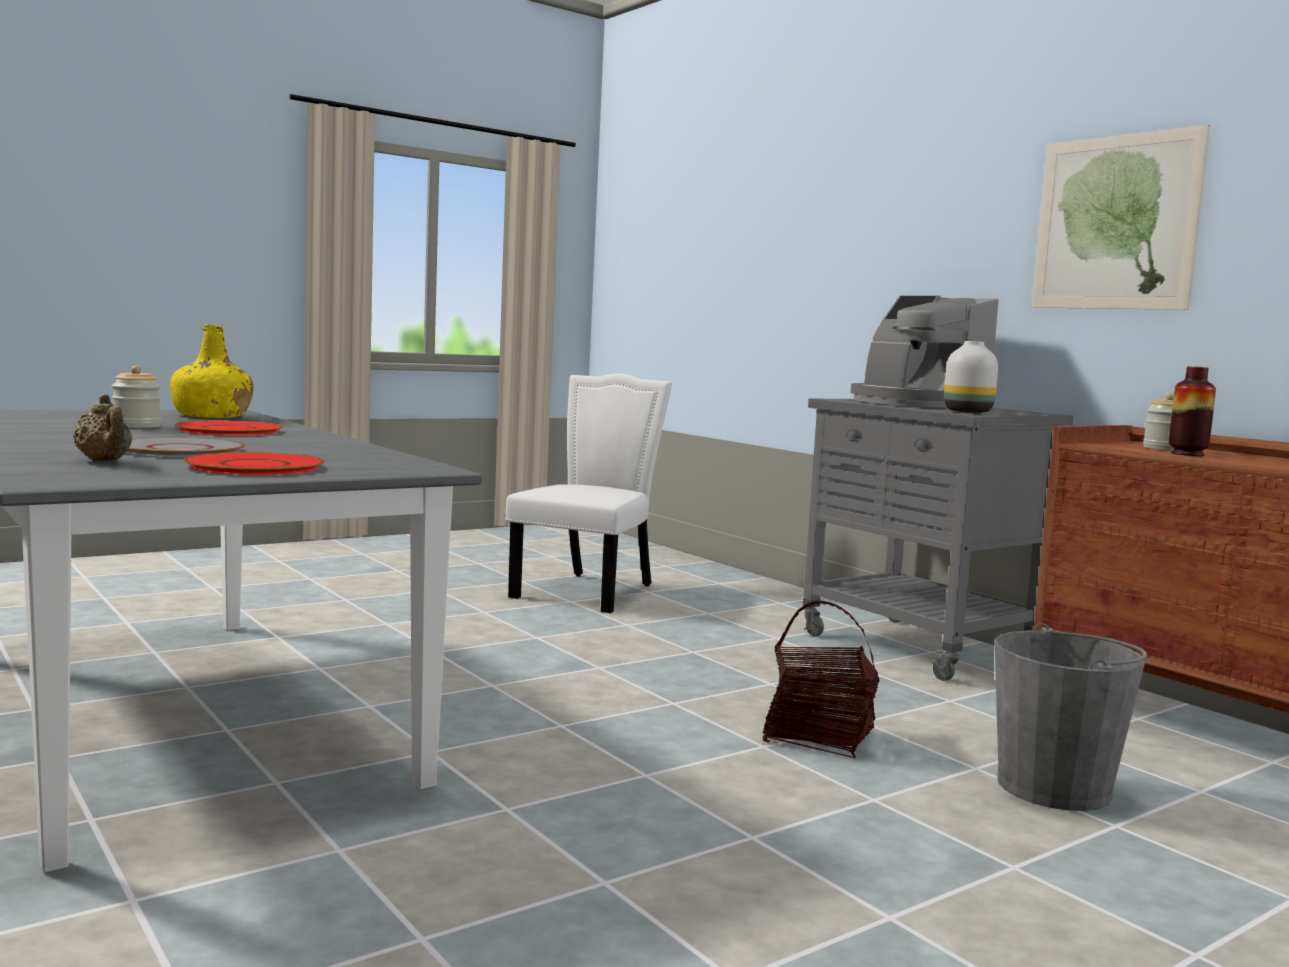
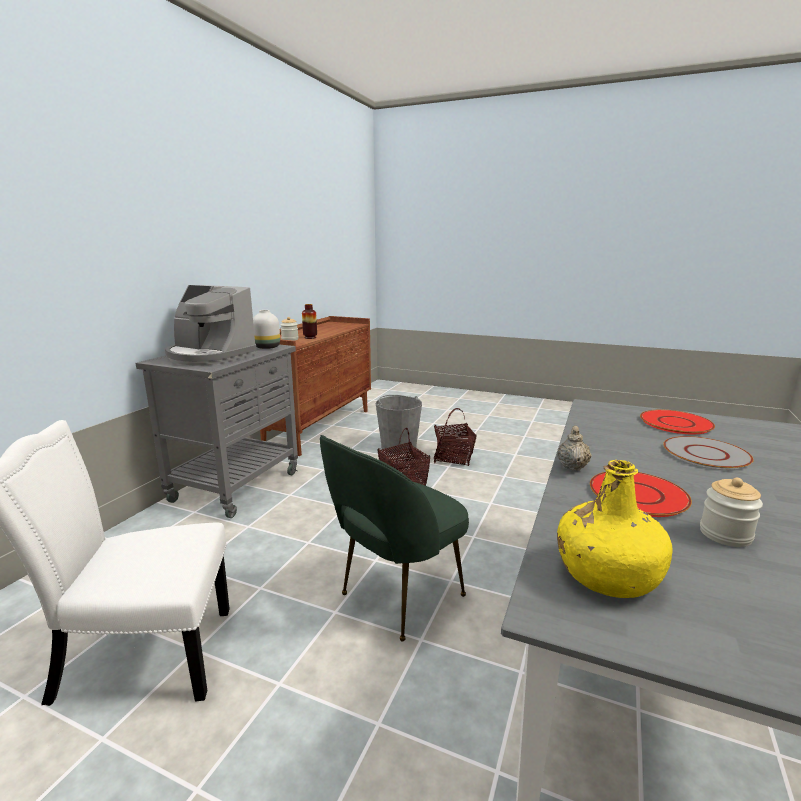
camera: 120 degrees left, 10 degrees up
beige teapot [73,394,132,461] -> beige teapot moved to [557,425,592,471]
coffee machine [851,296,999,408] -> coffee machine turned 90 degrees clockwise [165,285,257,366]
picture [1032,125,1210,310] -> none
none -> green chair [320,435,469,642]
none -> basket [434,408,477,466]

